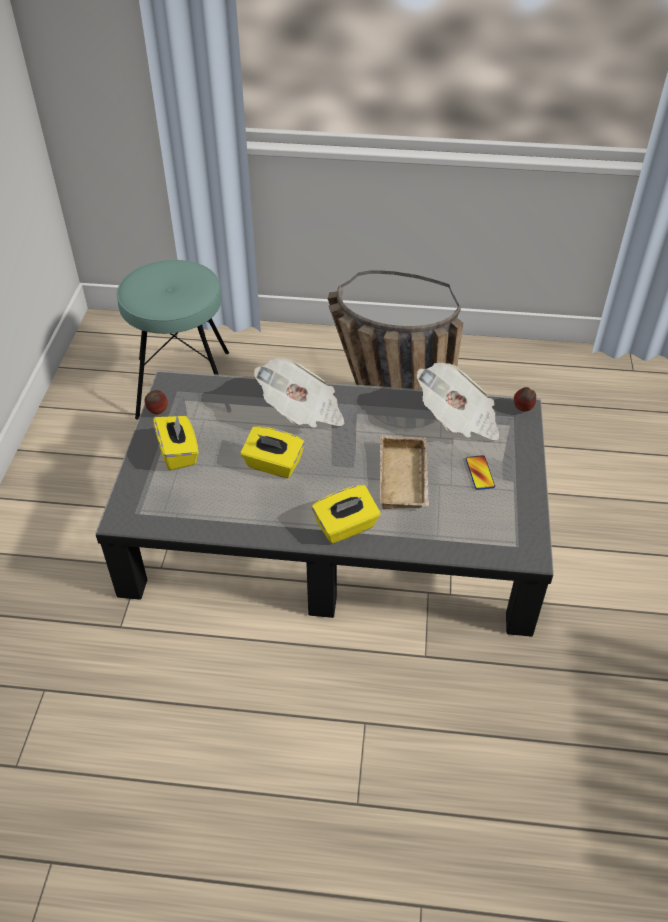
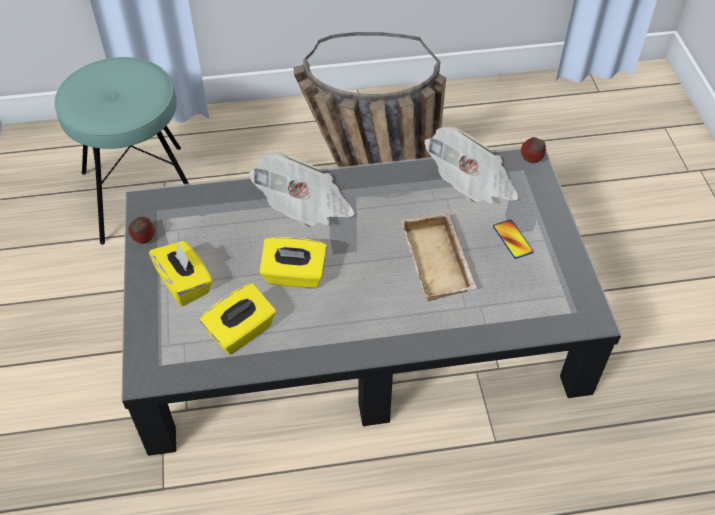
camera: 15 degrees left, 5 degrees up
yellow tissue box [312,485,381,544] -> yellow tissue box moved to [200,283,276,354]

